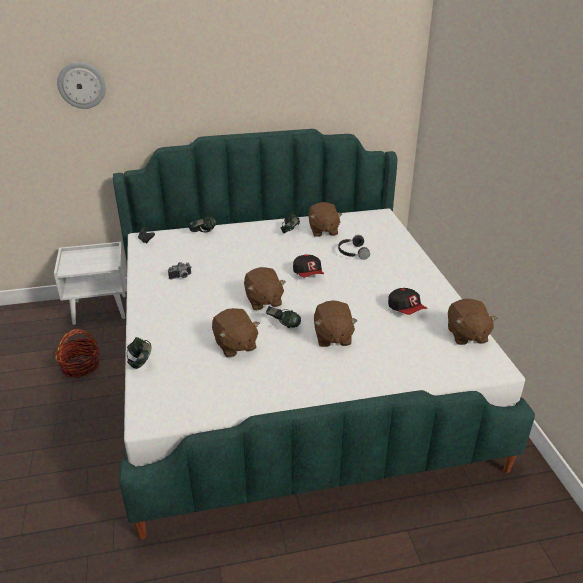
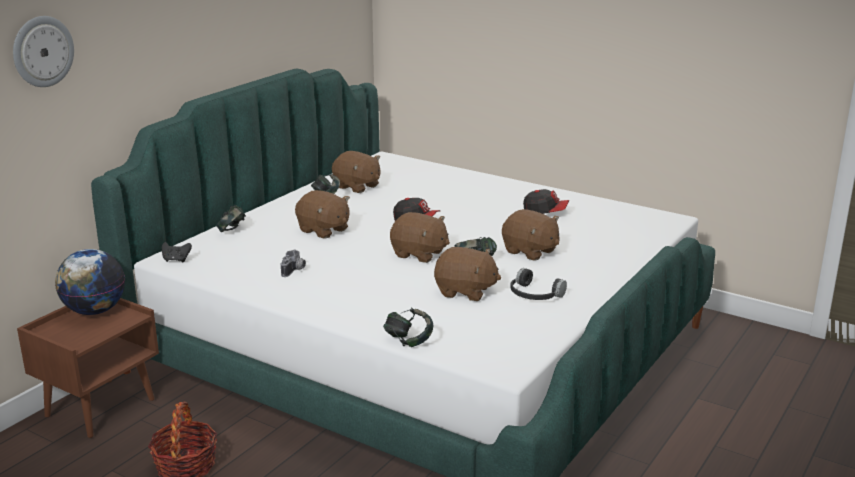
camera: 45 degrees left, 10 degrees down
white nightstand [54,242,126,325] -> brown nightstand [17,298,159,438]
black headphones [338,235,370,260] -> black headphones moved to [510,268,567,300]
brown plush toy [448,299,498,345] -> brown plush toy moved to [295,190,350,238]
none -> globe [55,249,125,315]

